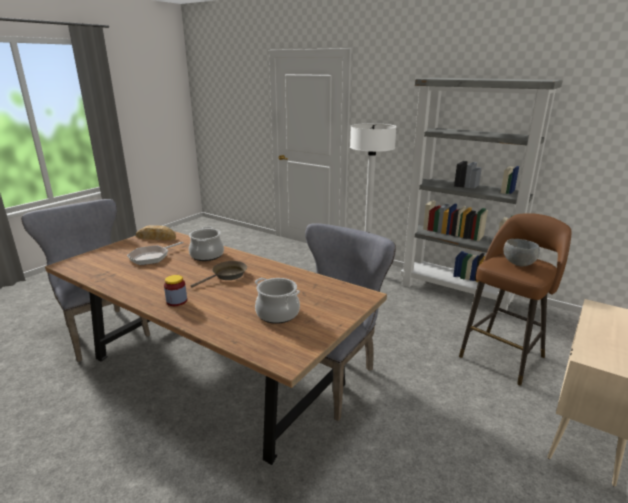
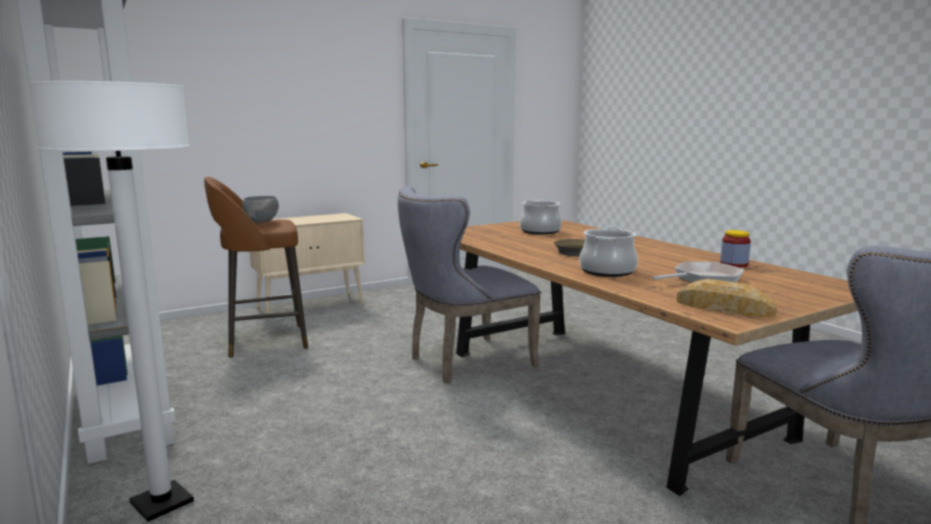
camera: 155 degrees left, 10 degrees down
jar [164,275,187,306] -> jar moved to [720,230,751,267]

